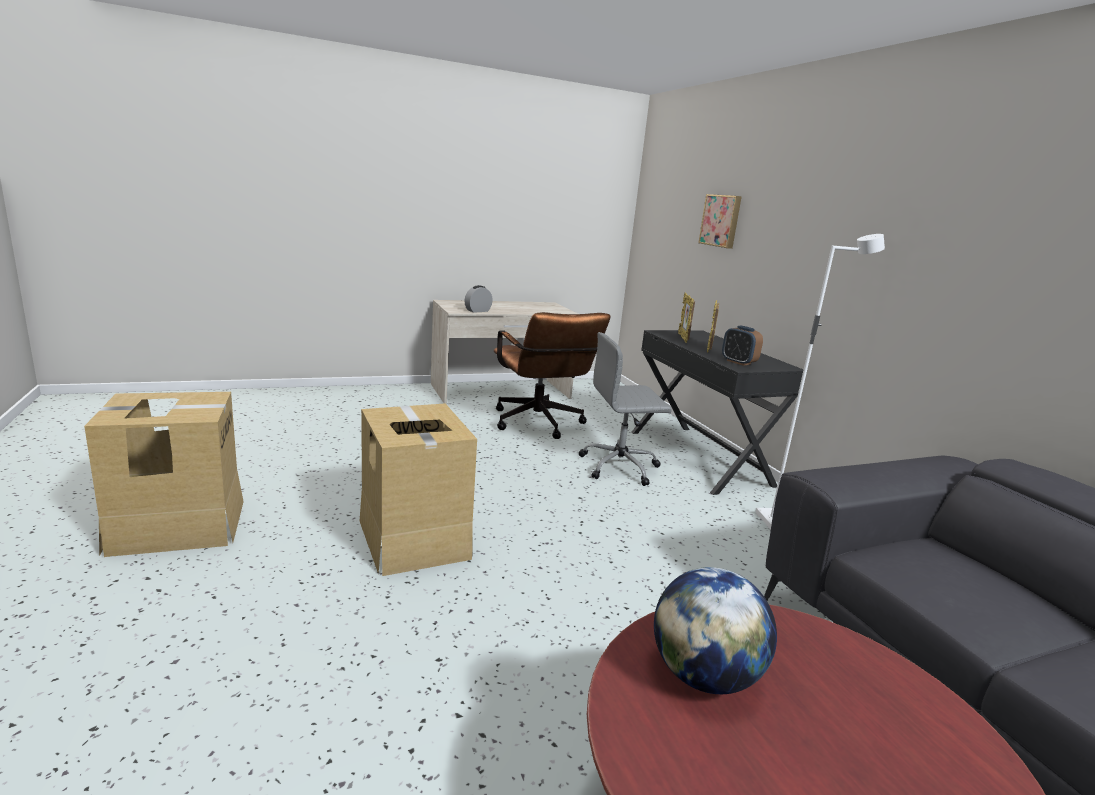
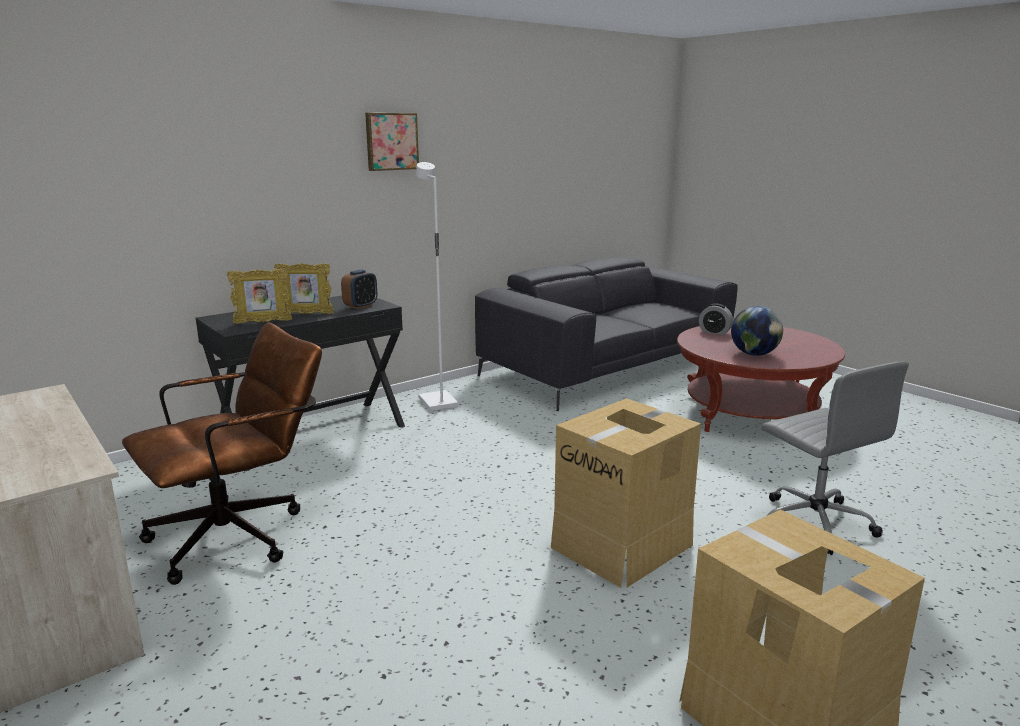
camera: 105 degrees left, 0 degrees up
alarm clock [464,285,493,313] -> alarm clock moved to [699,304,733,335]
grey office chair [579,332,672,486] -> grey office chair moved to [761,362,909,555]
picture [698,194,742,249] -> picture moved to [365,113,419,171]

